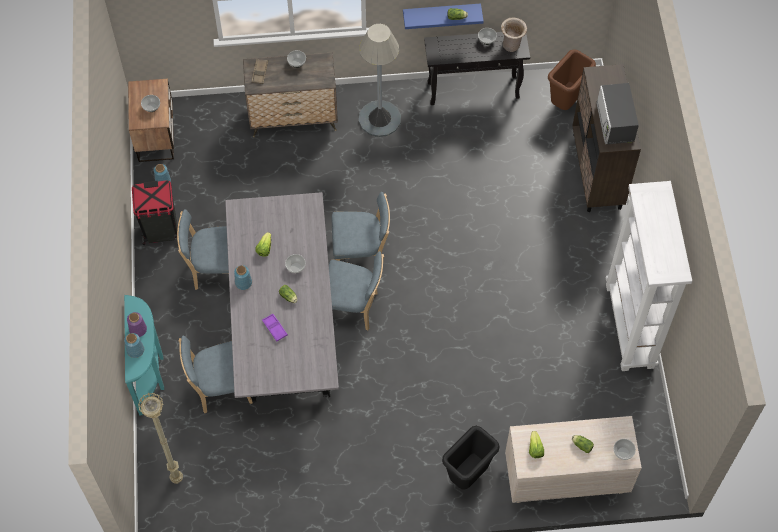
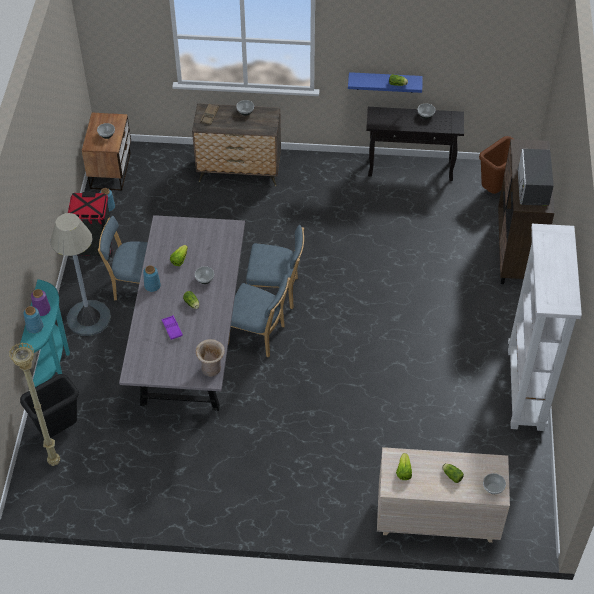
camera: 10 degrees right, 10 degrees down
blue chair [179,336,253,413] -> none
grey floor lamp [359,24,401,137] -> grey floor lamp moved to [50,213,111,336]
black trash can [442,426,499,489] -> black trash can moved to [20,374,79,438]
beige vase [501,18,527,52] -> beige vase moved to [196,339,225,377]

